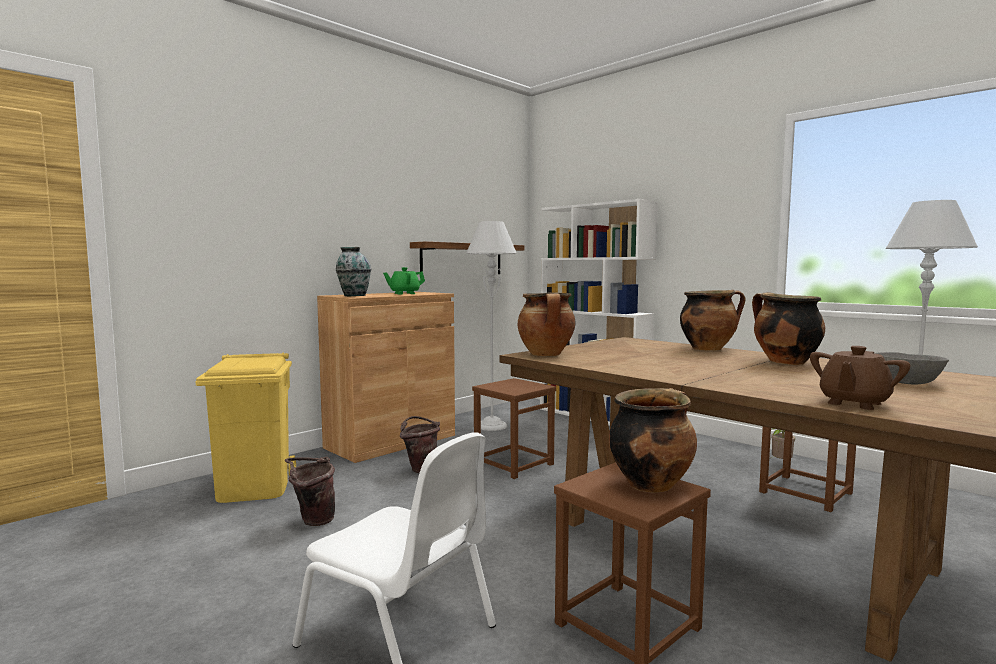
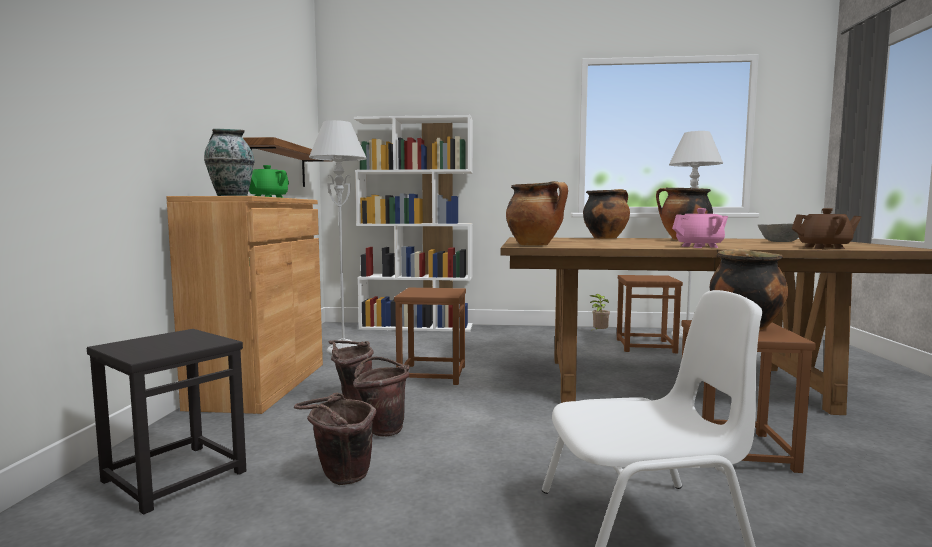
camera: 40 degrees left, 0 degrees up
yellow trash can [196,352,296,503] -> black stool [87,329,246,514]
brown teapot [810,346,910,410] -> brown teapot turned 90 degrees counterclockwise [792,208,861,249]
none -> brown bucket [353,357,409,436]
none -> pink teapot [672,208,728,248]

